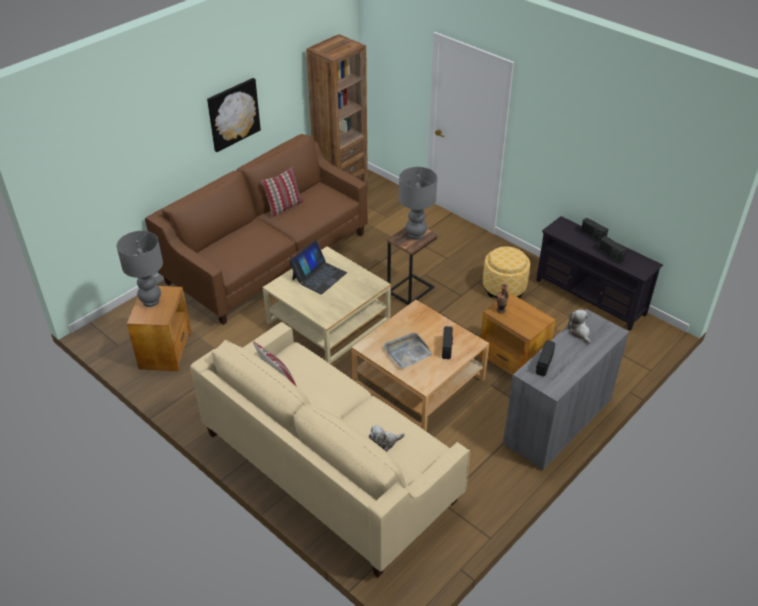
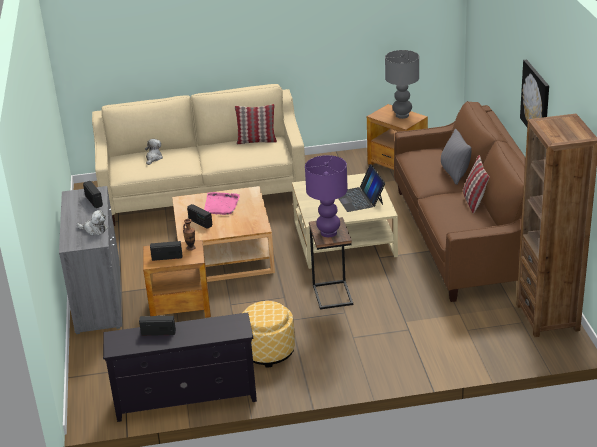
camera: 130 degrees right, 10 degrees down
grey tray [384,333,432,368] -> pink tray [204,192,240,215]
grey table lamp [399,167,437,240] -> purple table lamp [305,155,348,237]
radio [581,217,608,242] -> radio moved to [150,241,182,261]
none -> grey pillow [441,129,471,185]

